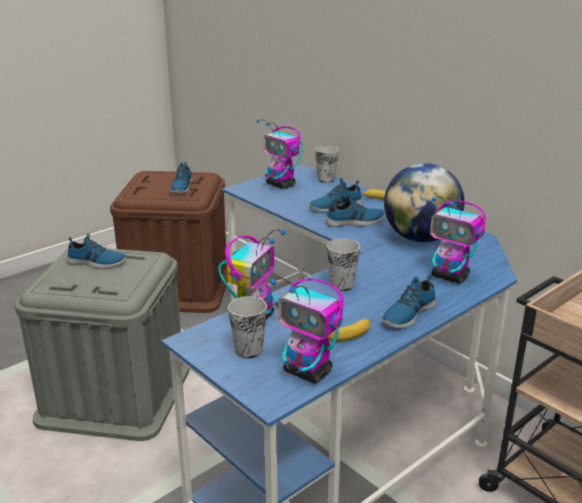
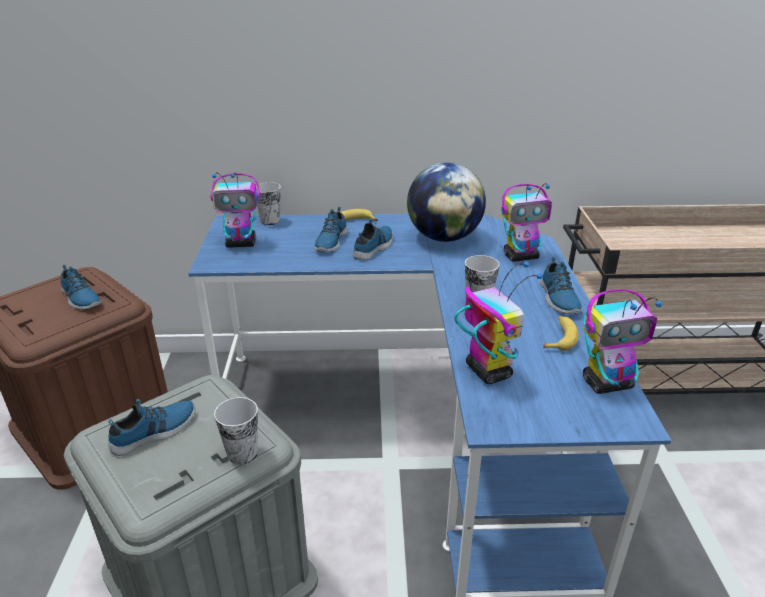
camera: 50 degrees left, 5 degrees up
cup [228,296,267,358] -> cup moved to [214,397,258,465]

